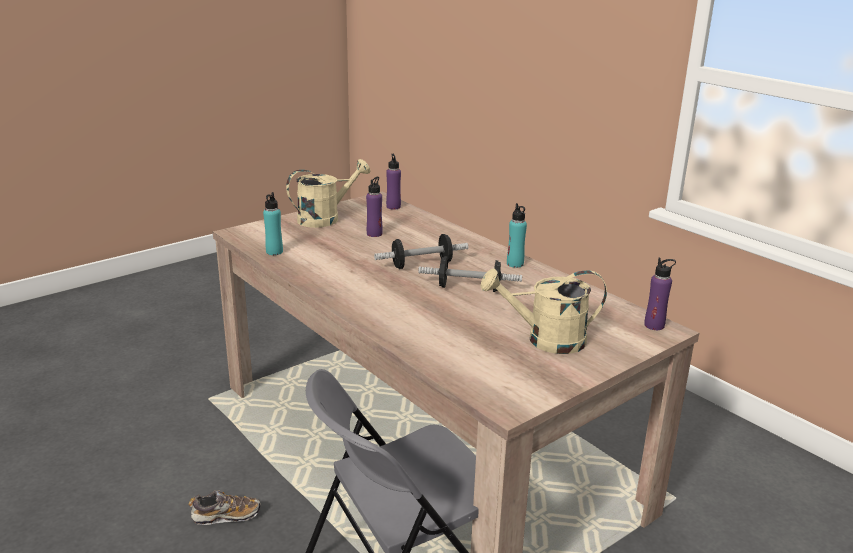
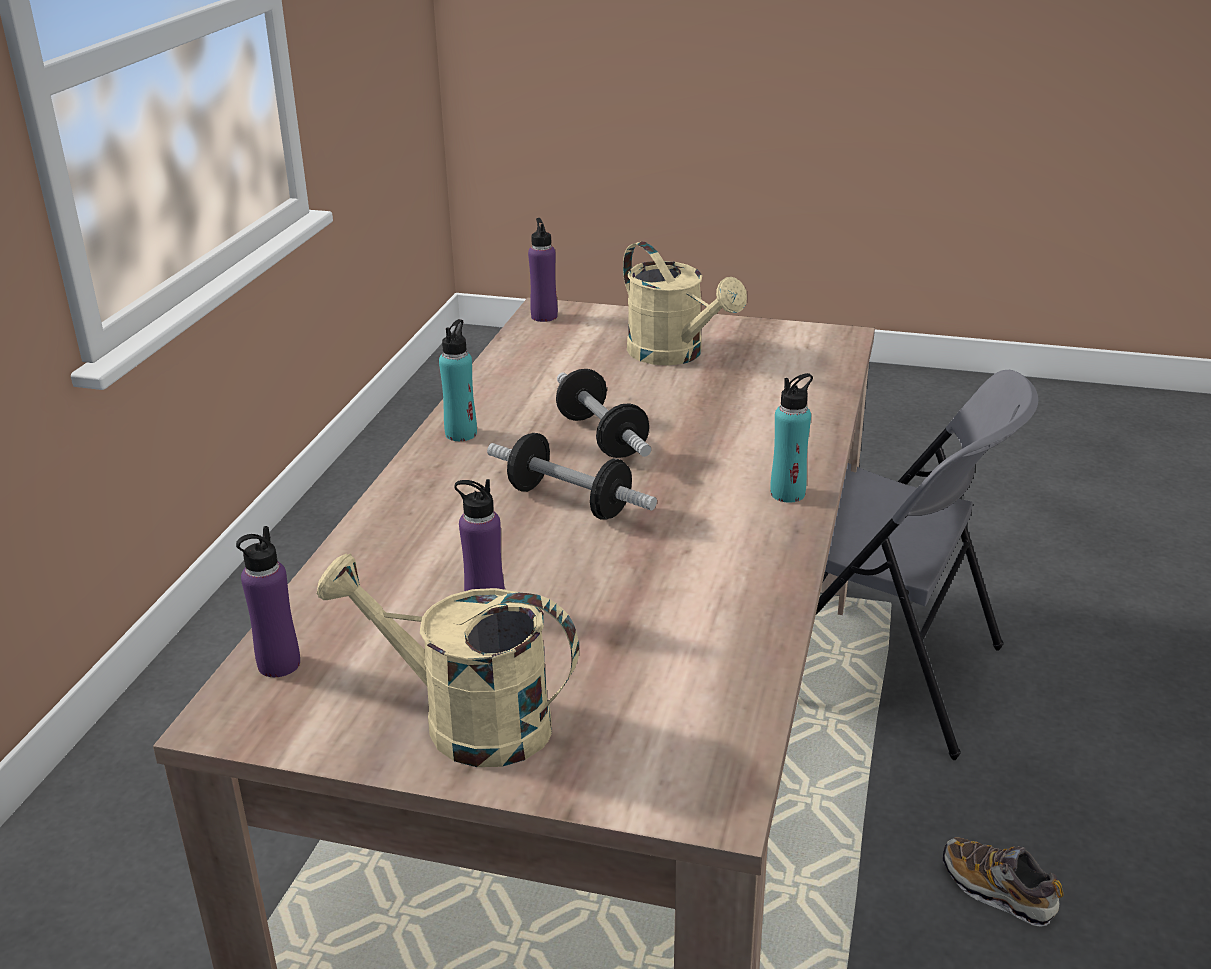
camera: 125 degrees left, 5 degrees up
turquoise bottle [263,192,283,255] -> turquoise bottle moved to [770,373,813,503]

